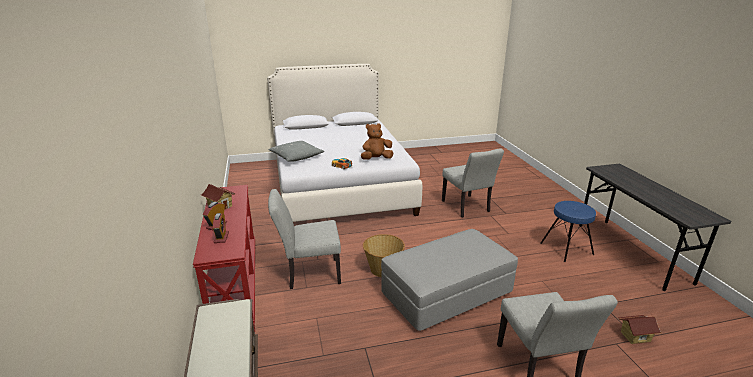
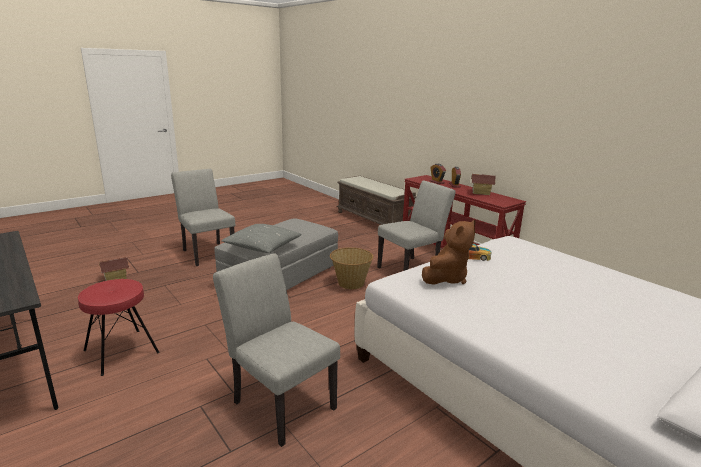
camera: 155 degrees right, 5 degrees down
grey pillow [269,141,324,162] -> grey pillow moved to [222,224,302,253]
blue stool [541,201,596,262] -> red stool [78,279,160,376]

